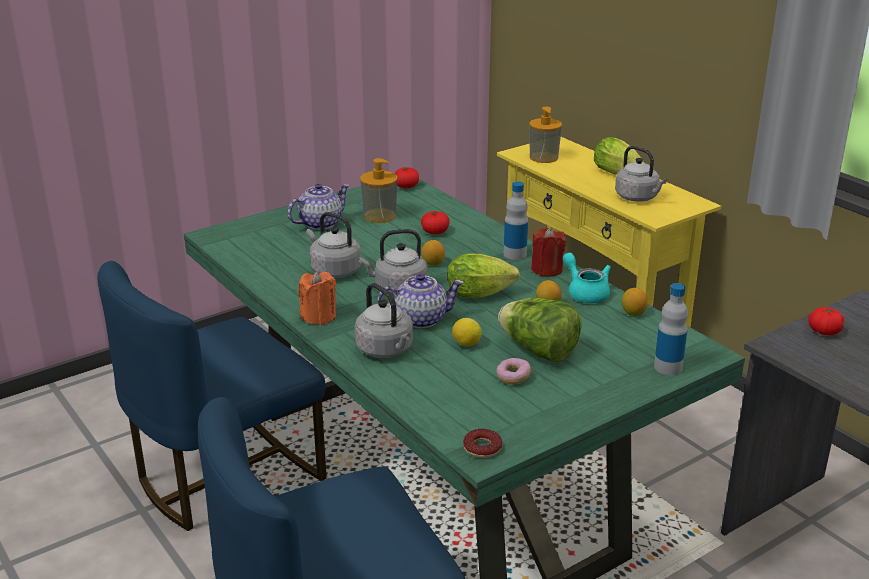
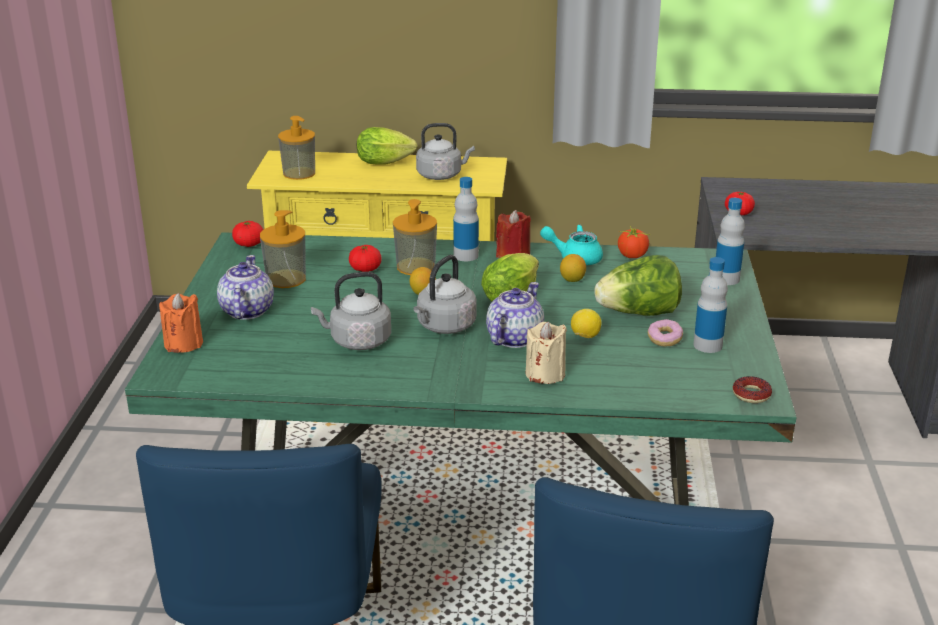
camera: 50 degrees left, 0 degrees up
orange candle [298,271,336,325] -> orange candle moved to [159,293,203,353]
grey kettle [355,283,413,358] -> beige candle [525,321,567,384]
lemon [622,288,648,316] -> tomato [618,226,649,258]
none -> soap dispenser [393,199,437,275]
none -> bottle [693,257,728,353]

